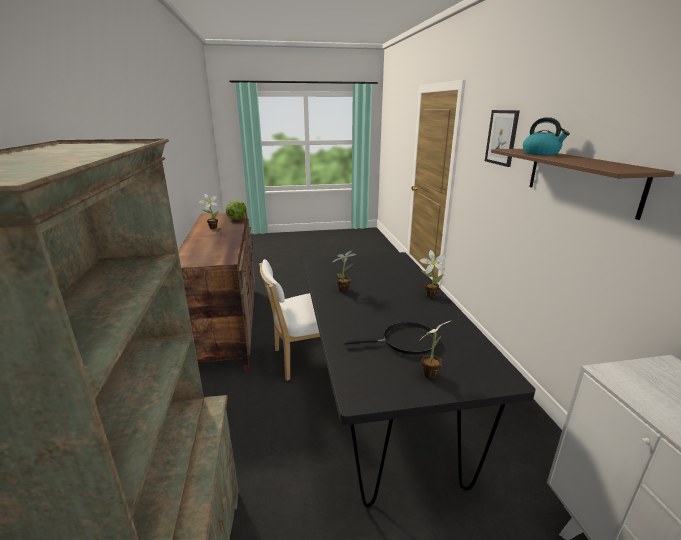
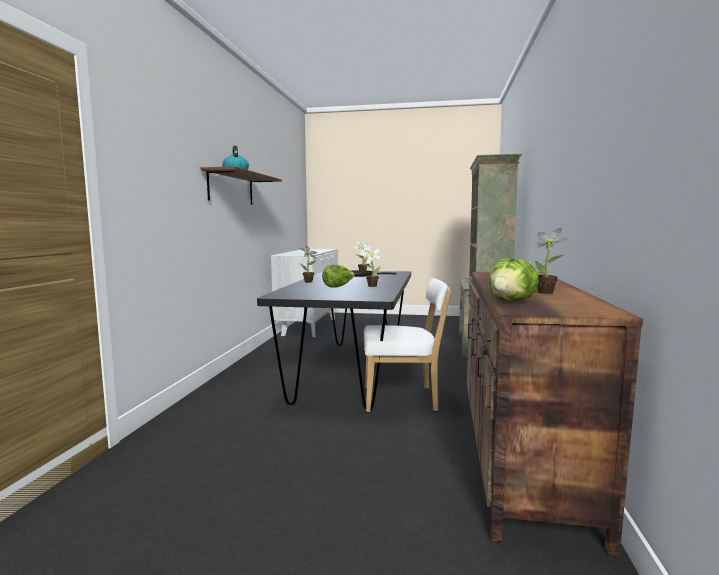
camera: 160 degrees left, 15 degrees down
picture [485,110,520,167] -> none
none -> lettuce [322,264,355,288]

